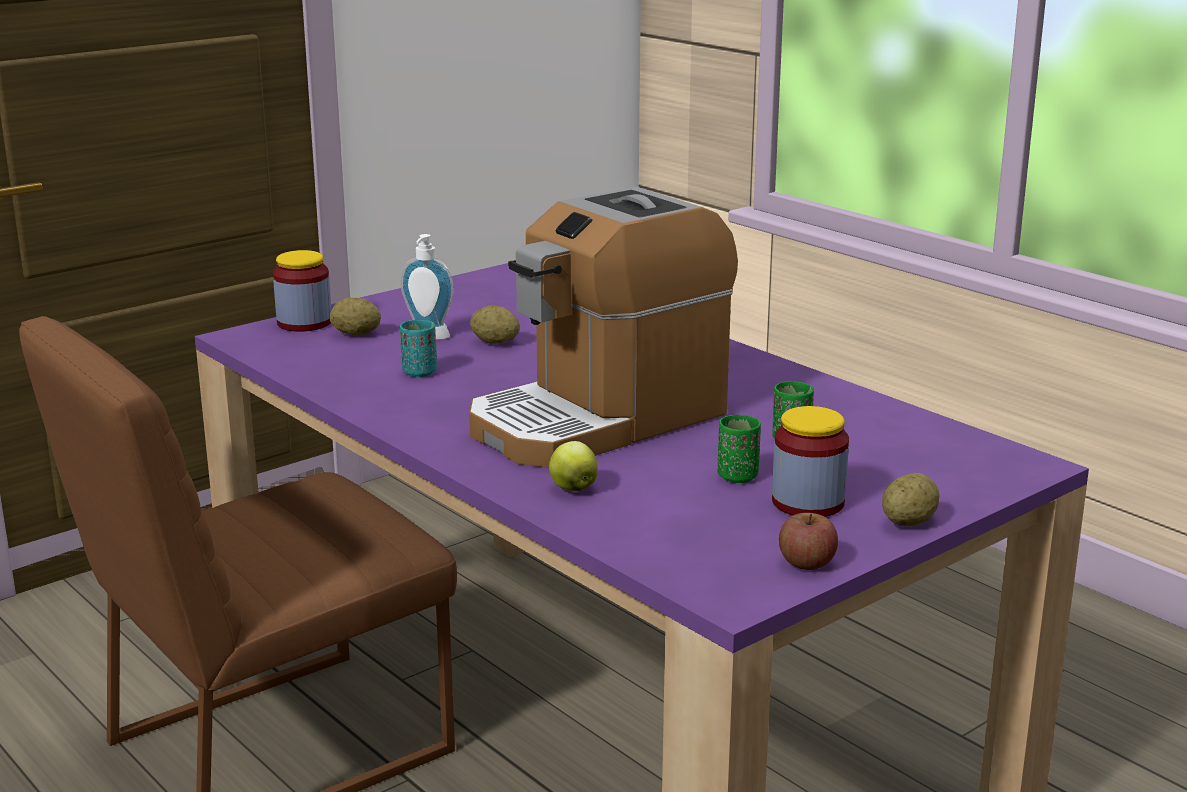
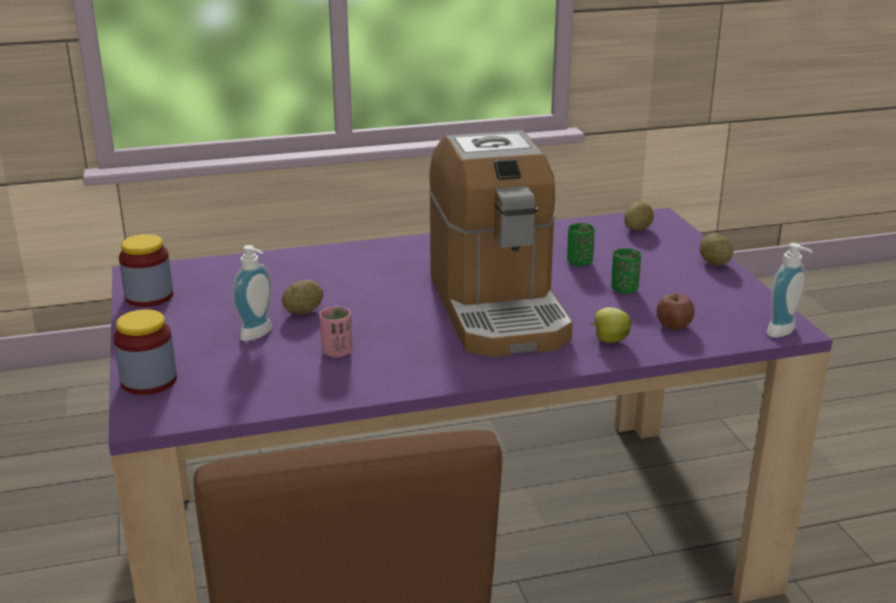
camera: 65 degrees left, 5 degrees up
potato [330,298,381,336] -> potato moved to [624,202,654,231]
turquoise cup [400,320,437,377] -> pink cup [319,306,353,358]
jar [772,406,849,517] -> jar moved to [119,234,173,307]
apple [779,513,838,570] -> apple moved to [657,294,695,330]
none -> soap dispenser [767,243,813,337]

